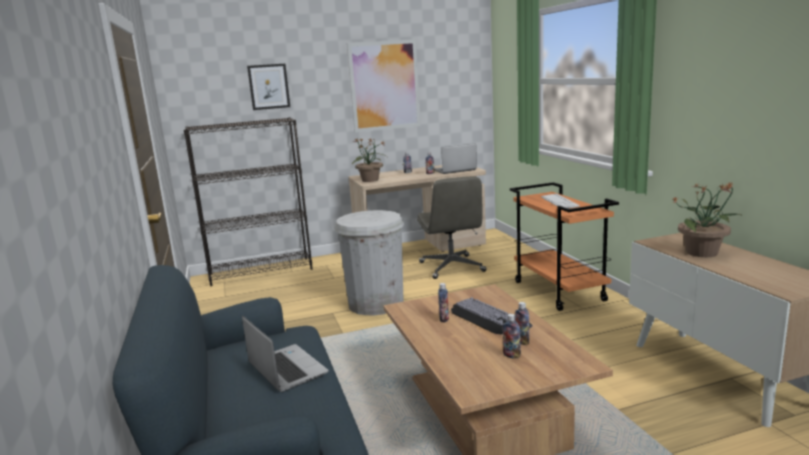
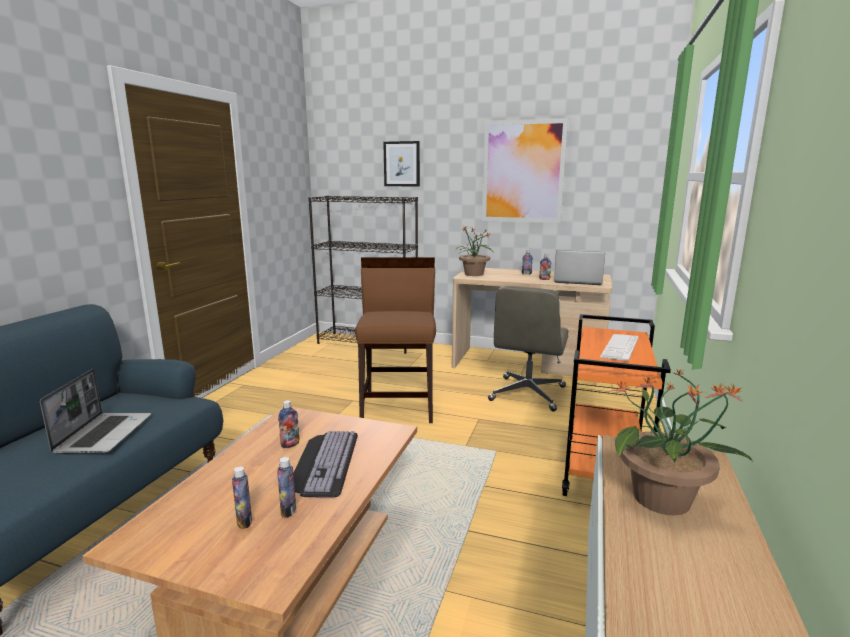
camera: 35 degrees right, 0 degrees up
white trash can [335,210,404,315] -> brown chair [355,257,436,423]

